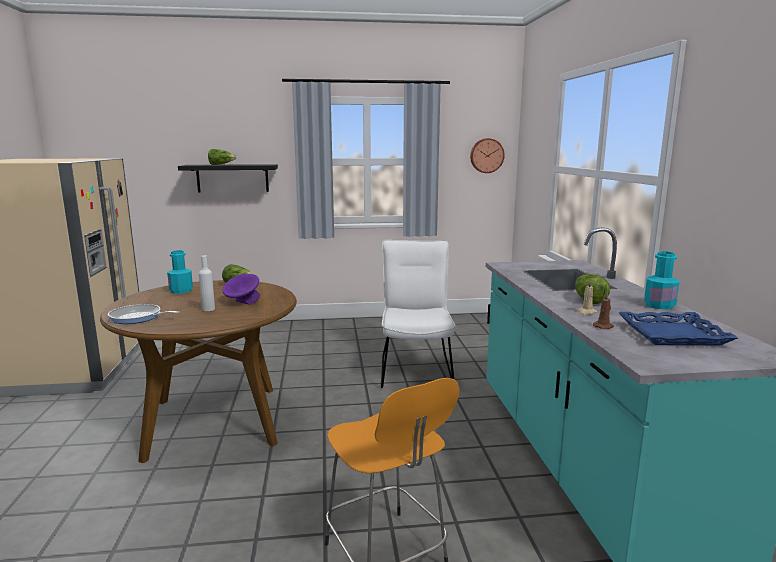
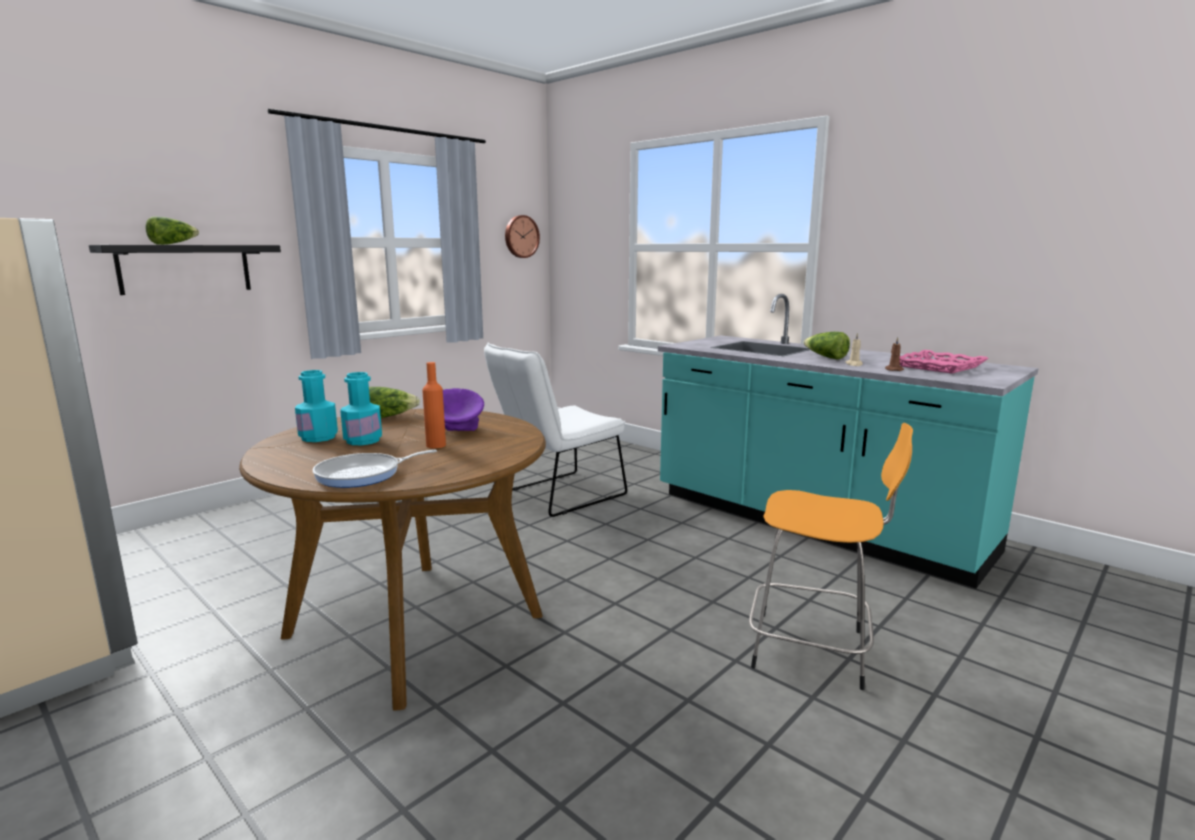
camera: 40 degrees left, 0 degrees up
white bottle [199,255,215,311] -> orange bottle [422,362,446,448]
white chair [381,240,456,388] -> white chair turned 90 degrees counterclockwise [484,342,627,517]
blue tray [619,312,738,345] -> pink tray [900,350,989,374]
turquoise bottle [644,251,679,309] -> turquoise bottle moved to [340,372,382,445]

